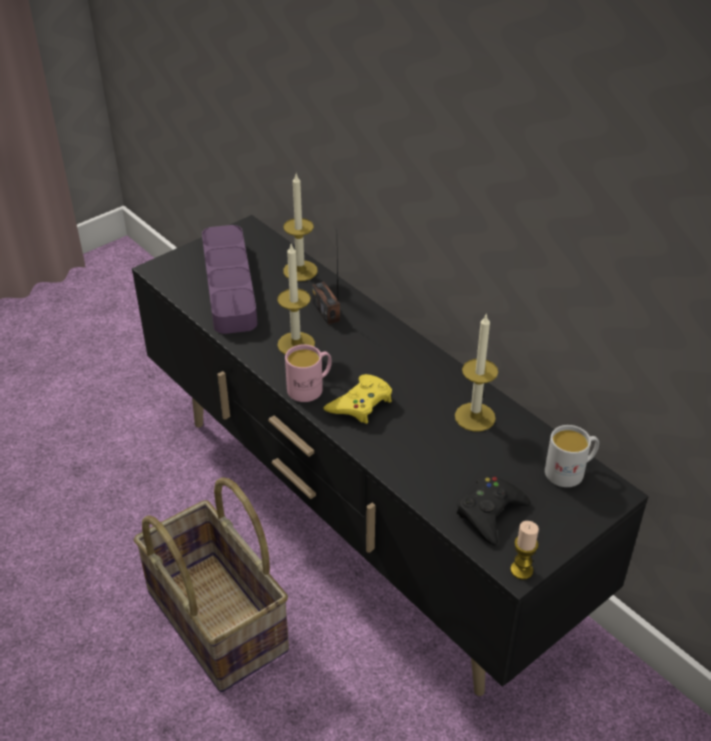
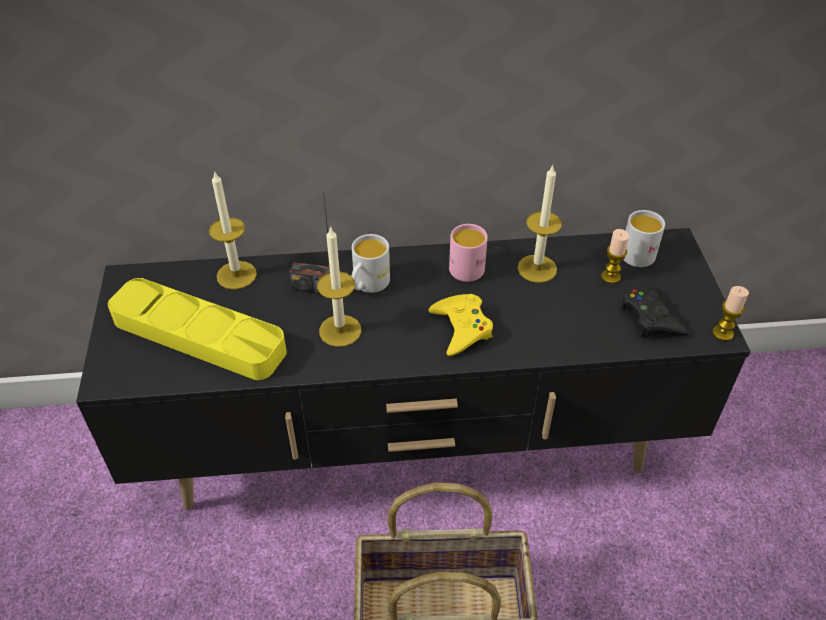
camera: 55 degrees left, 5 degrees up
purple tray [202,225,257,334] -> yellow tray [108,278,287,380]
pink mug [285,344,332,402] -> pink mug moved to [449,224,488,282]
none -> white mug [352,234,390,293]
none -> candle [601,229,629,284]

